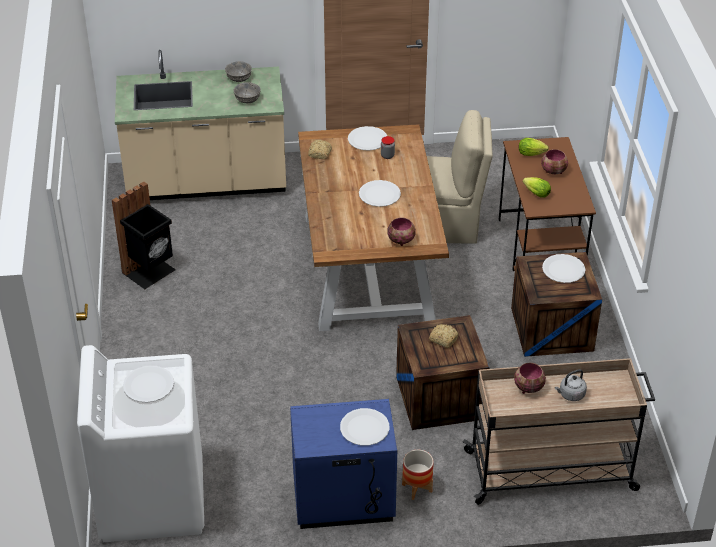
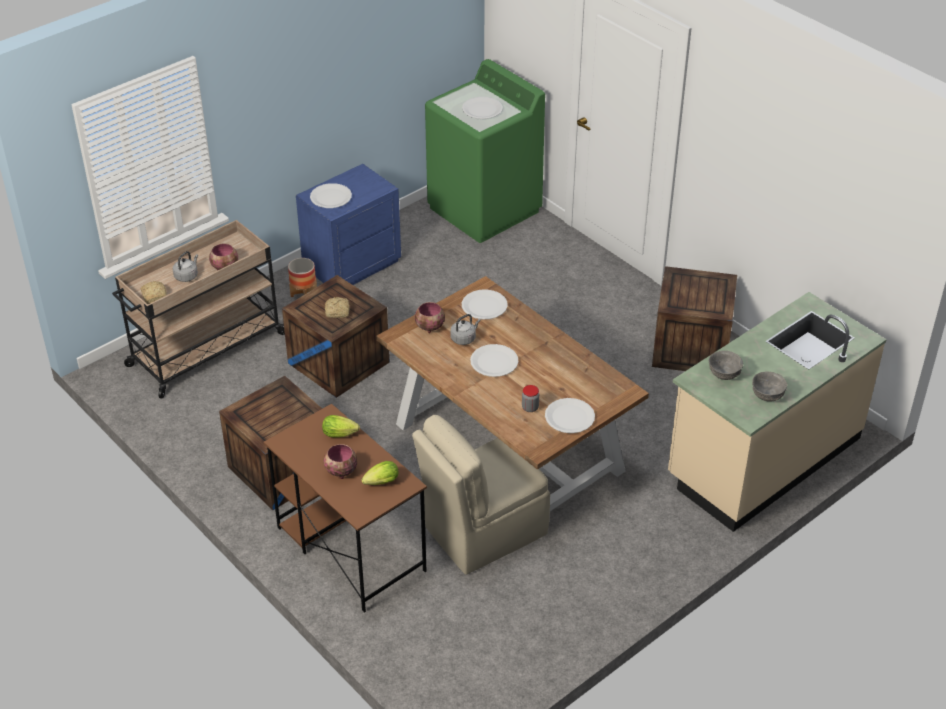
camera: 145 degrees right, 0 degrees up
white washing machine [77,345,204,542] -> green washing machine [425,59,545,243]
black trash can [112,182,176,289] -> crate [652,266,737,371]
bread [308,140,332,159] -> bread moved to [141,281,167,304]
white plate [542,254,586,283] -> white plate moved to [462,289,508,319]
none -> grey kettle [450,314,481,345]

